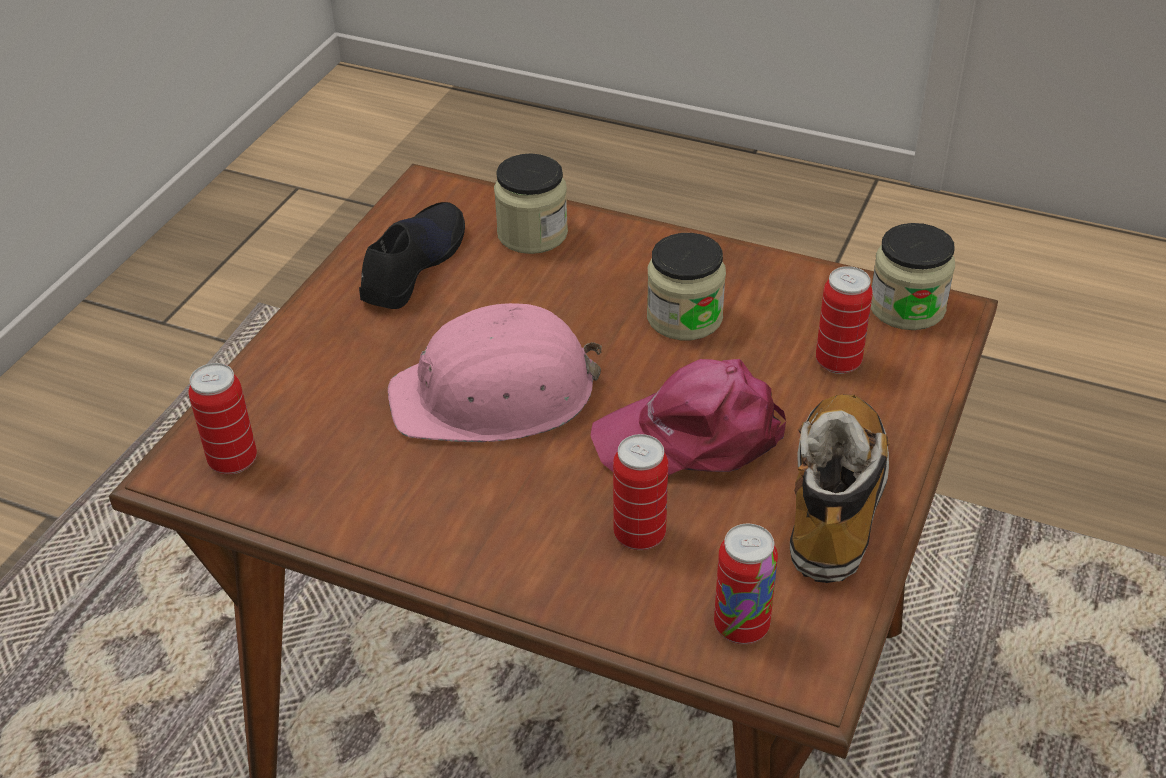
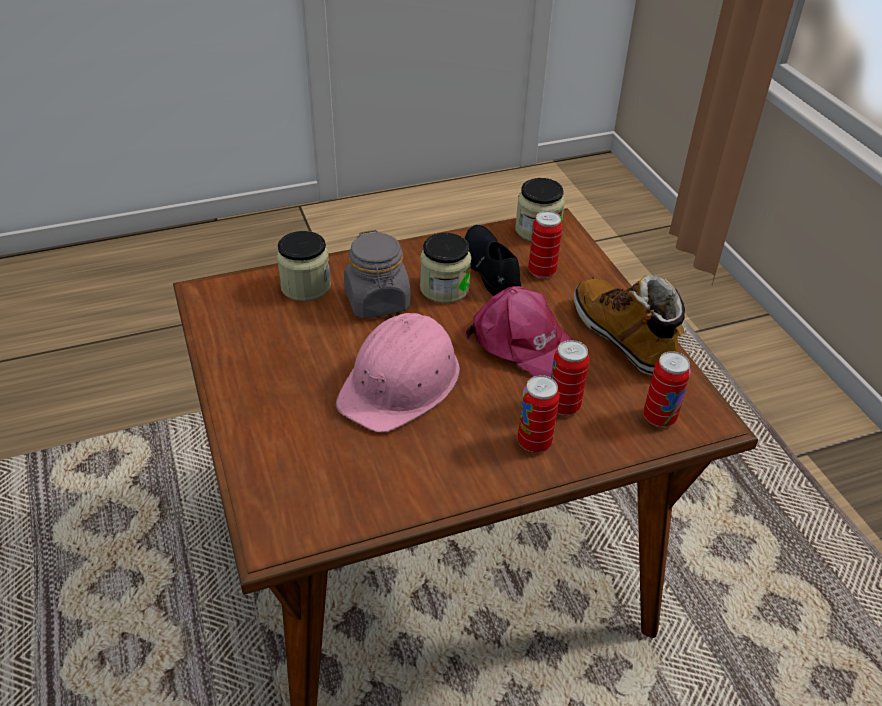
camera: 45 degrees left, 0 degrees up
can [188,363,257,474] -> can moved to [518,375,560,453]
black shoe [359,202,465,309] -> black shoe moved to [464,225,521,296]
pink cap [590,359,786,476] -> pink cap turned 90 degrees counterclockwise [466,286,573,378]
none -> grey jar [344,230,410,319]

